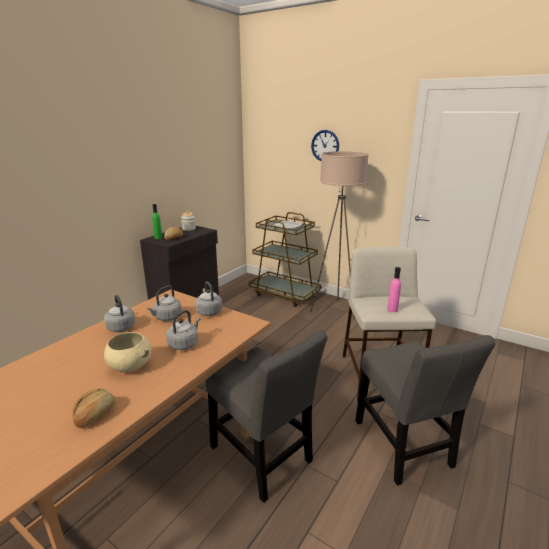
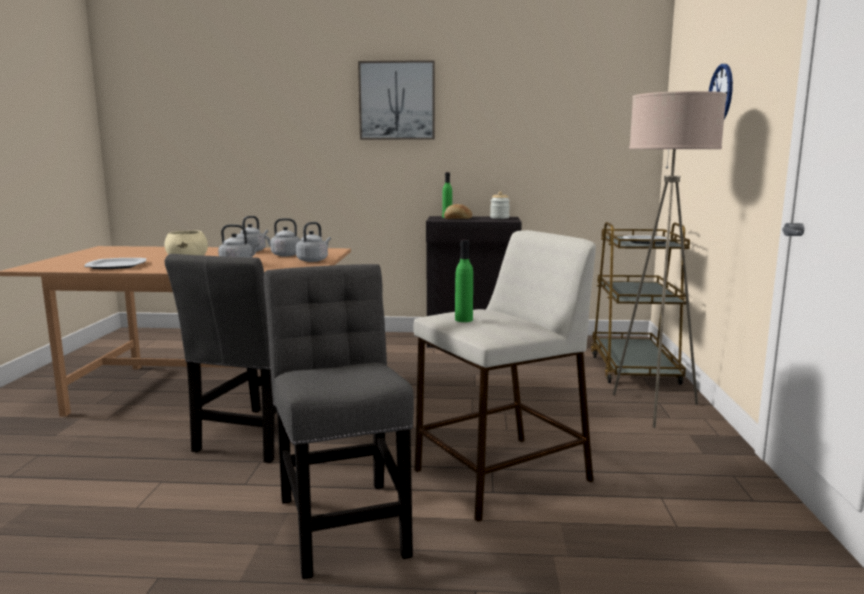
camera: 60 degrees right, 10 degrees down
bread [73,388,115,428] -> plate [84,258,146,269]
grey chair [355,335,495,486] -> grey chair turned 120 degrees clockwise [264,264,414,579]
pink bottle [387,267,401,312] -> green bottle [455,240,473,322]
none -> picture [358,60,435,140]

